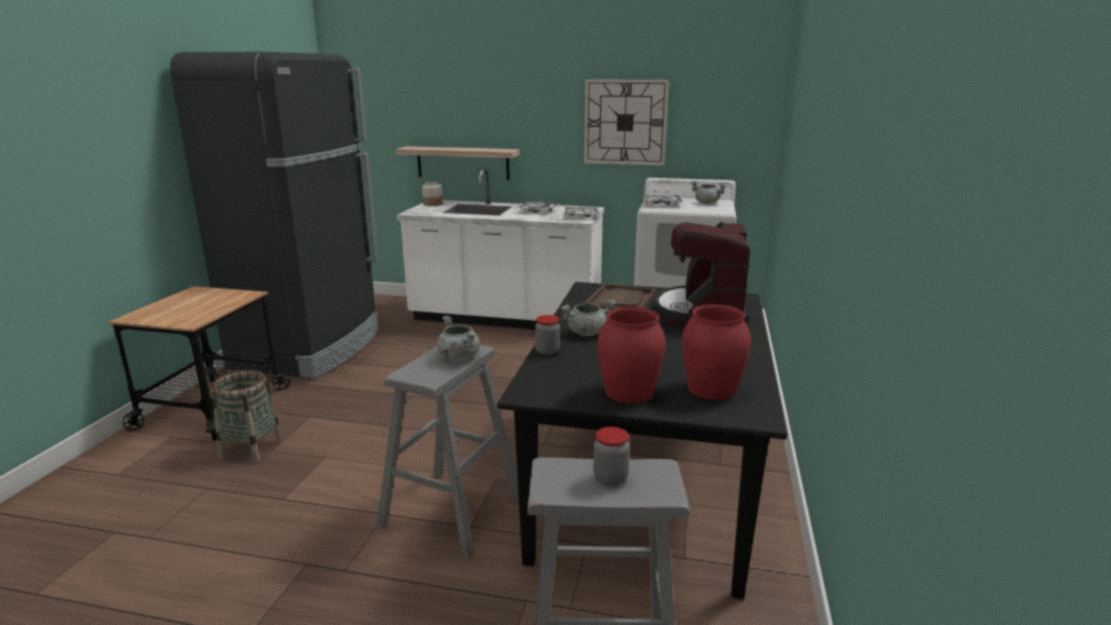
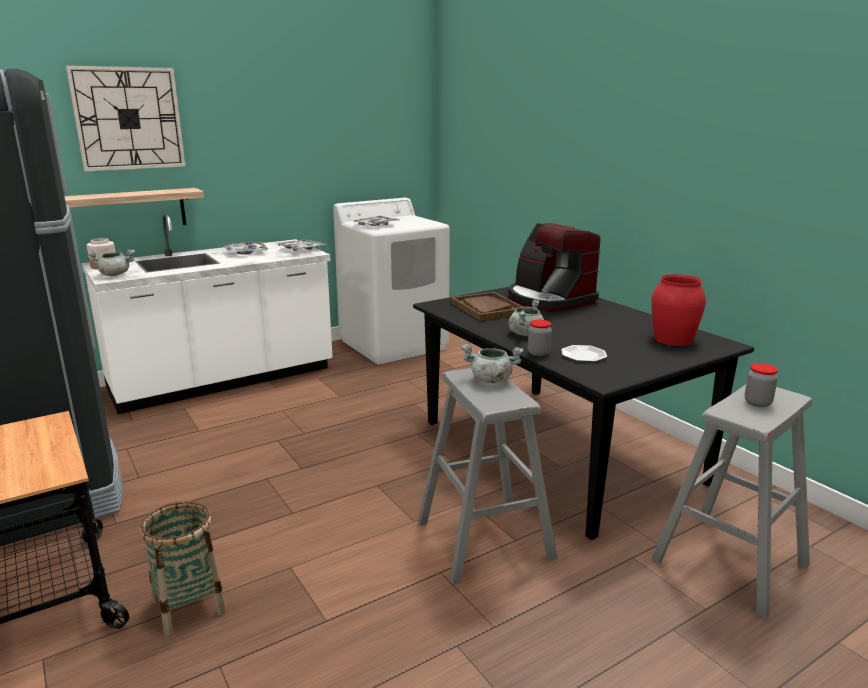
camera: 45 degrees left, 0 degrees up
wall clock [584,79,669,166] -> wall clock moved to [66,65,186,171]
red vase [598,307,666,404] -> none
grey cooking pot [691,181,727,204] -> grey cooking pot moved to [87,250,135,276]
none -> plate [561,345,607,362]

